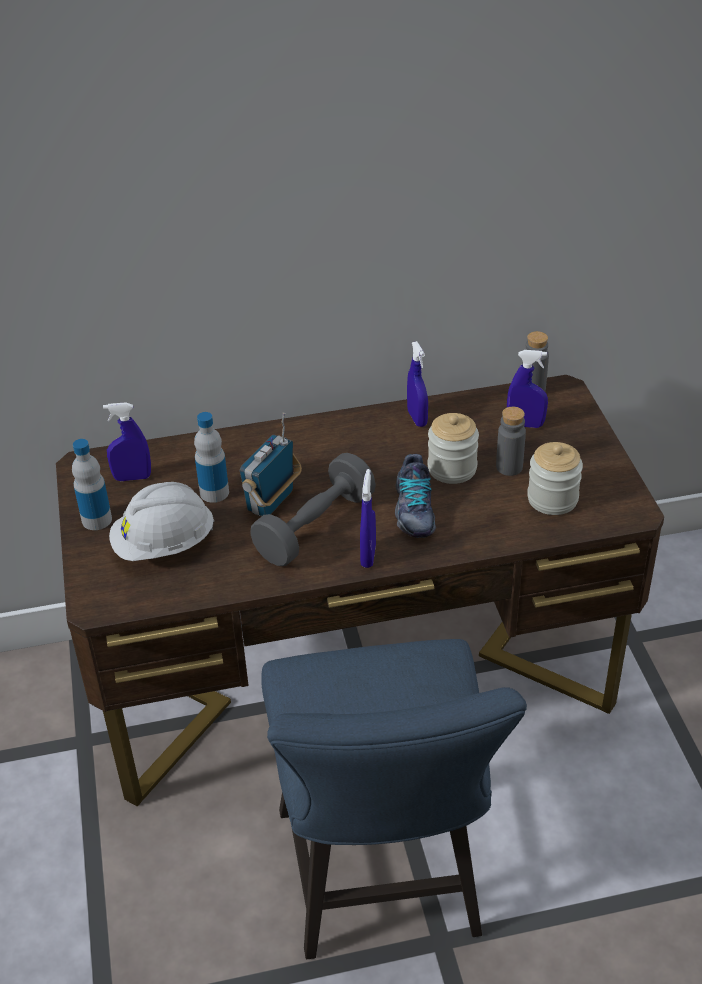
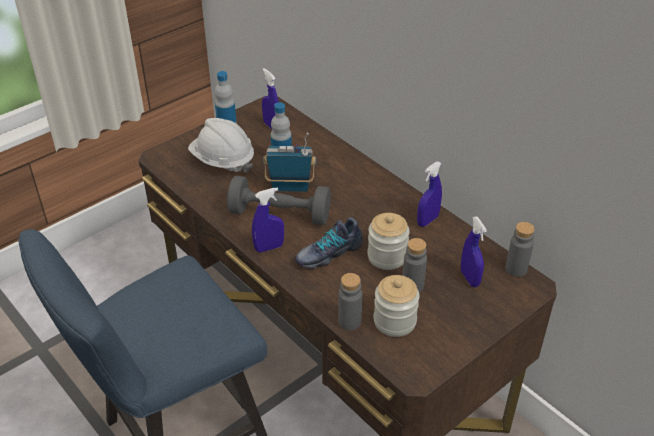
camera: 60 degrees right, 0 degrees up
none -> grey bottle [338,273,363,330]

